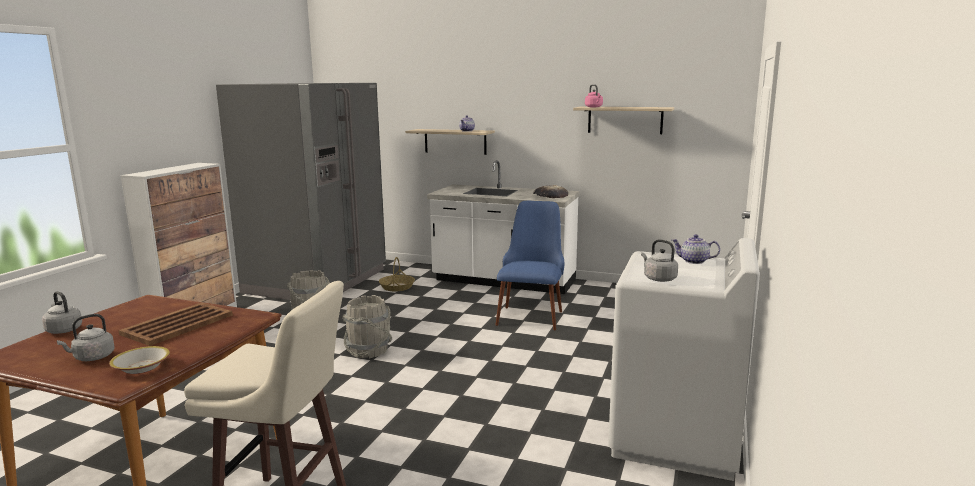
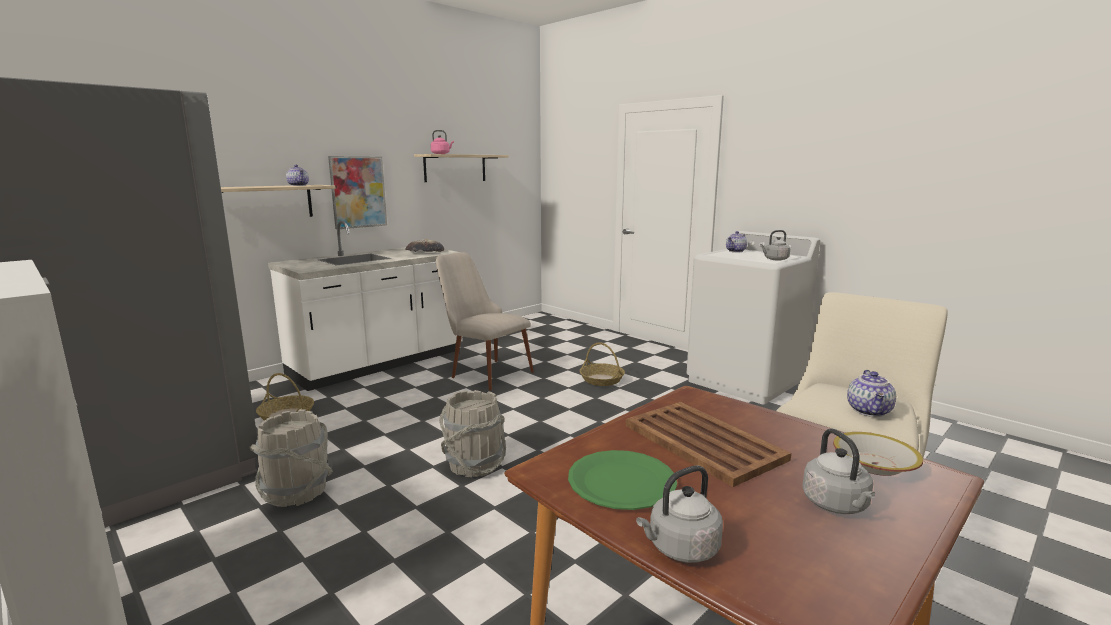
camera: 65 degrees left, 0 degrees up
blue chair [496,201,564,330] -> beige chair [436,252,534,391]
none -> picture [328,156,387,229]
none -> green plate [568,450,677,510]
none -> basket [580,342,625,386]
none -> teapot [847,370,896,417]

